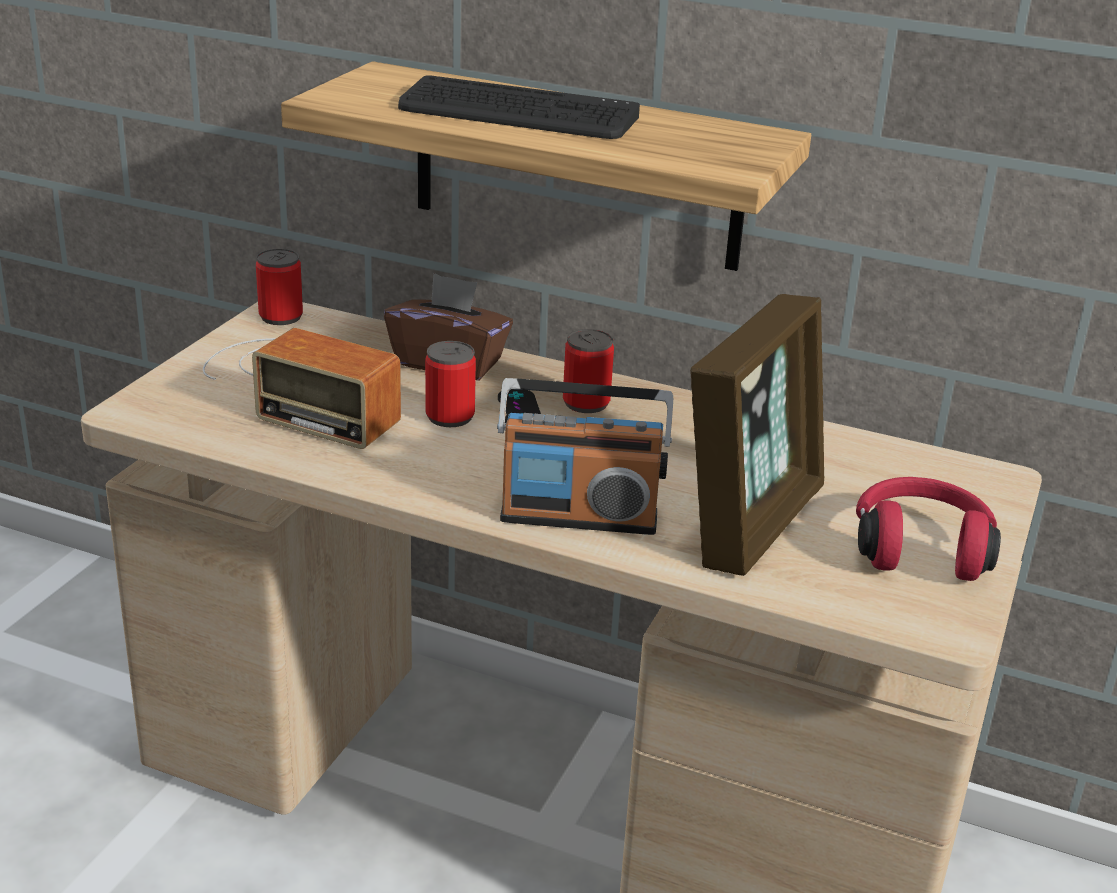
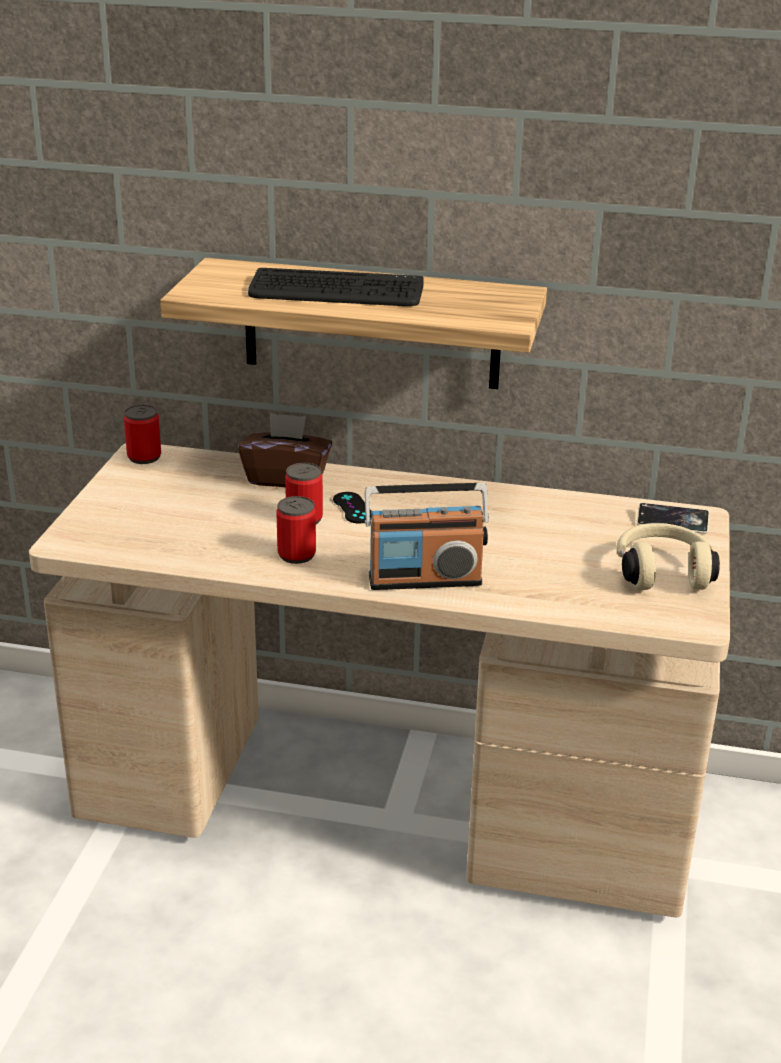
camera: 10 degrees left, 0 degrees up
radio [203,328,401,449] -> none
can [563,329,614,413] -> can moved to [276,496,316,564]
picture frame [690,294,824,576] -> none
red headphones [856,477,1001,581] -> beige headphones [616,523,720,590]
none -> phone [637,503,709,534]

